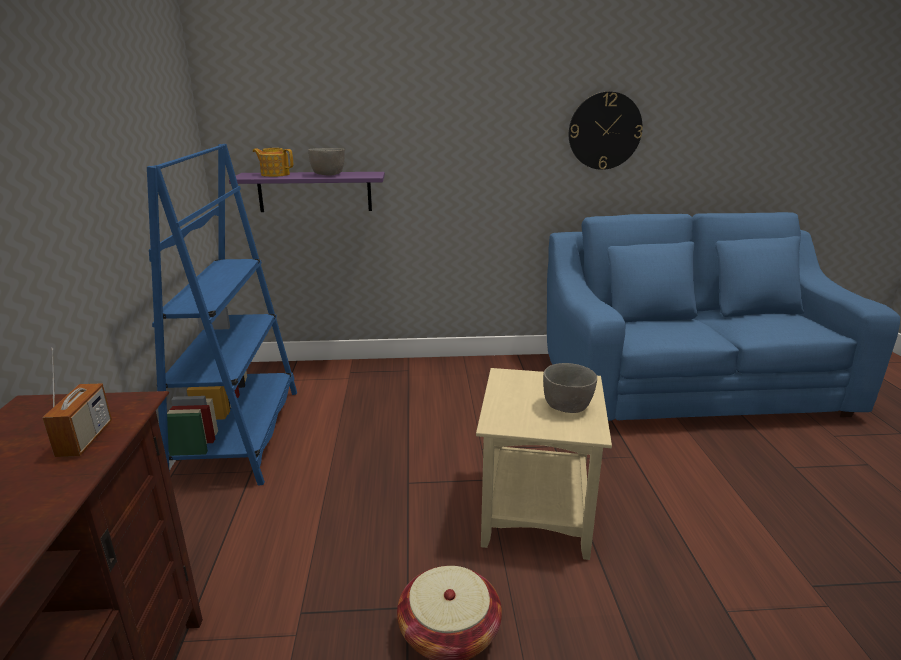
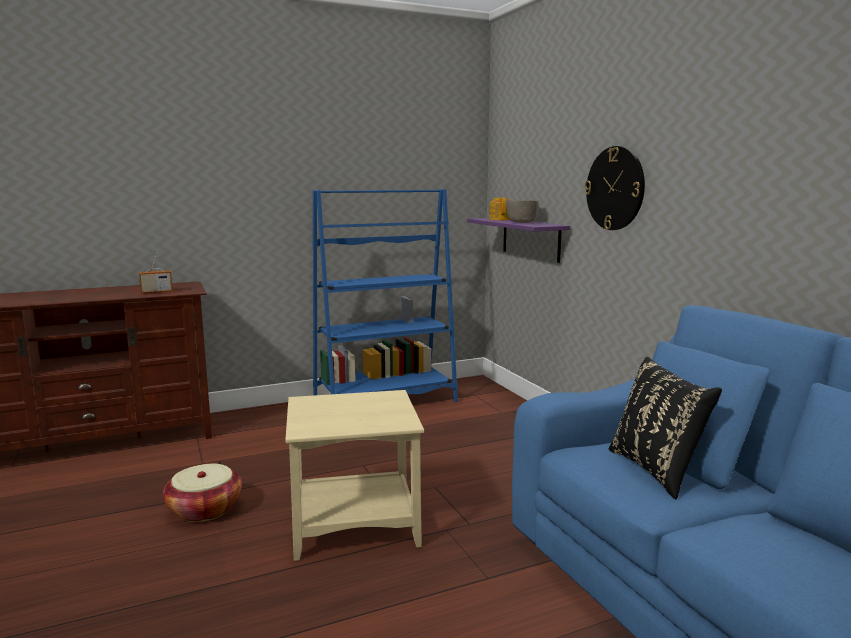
camera: 70 degrees right, 10 degrees down
grey bowl [543,363,597,413] -> none
wall clock [569,92,643,170] -> wall clock moved to [584,146,645,230]
none -> black pillow [609,357,722,500]

